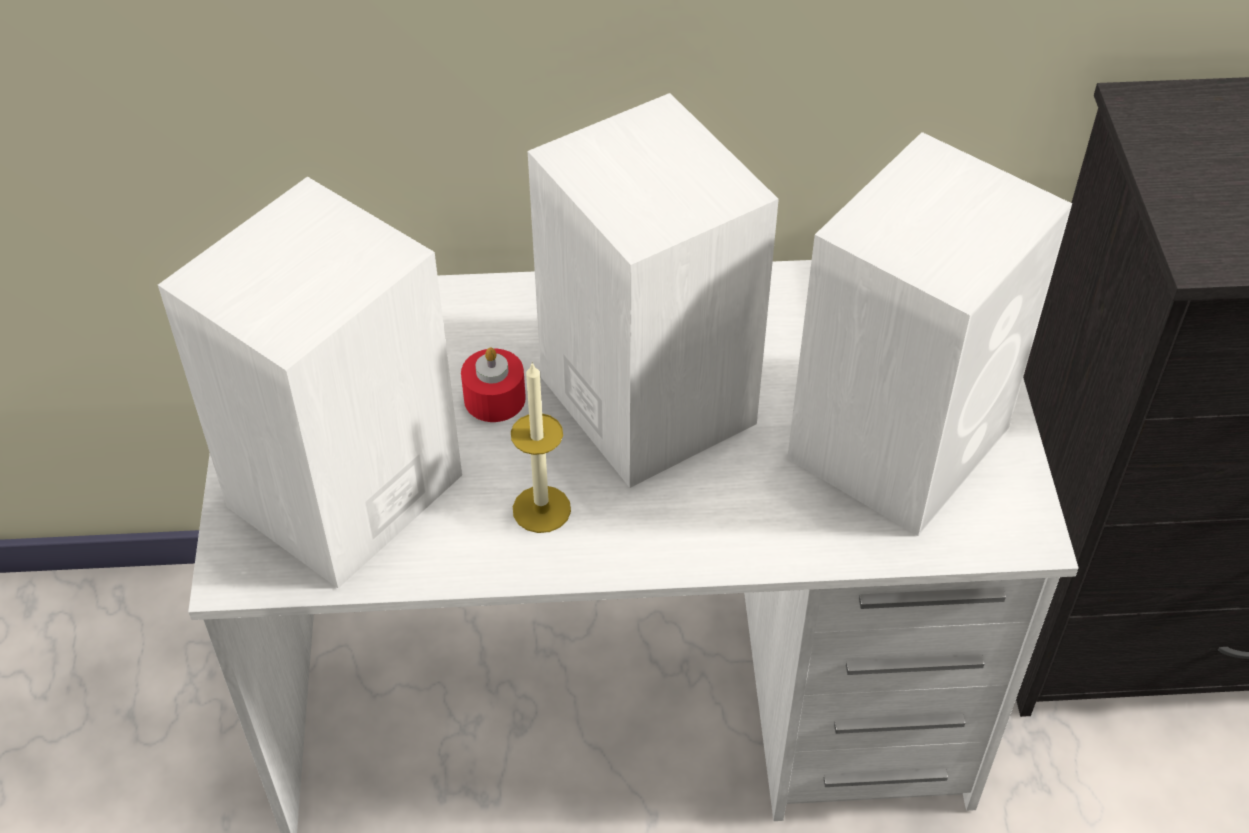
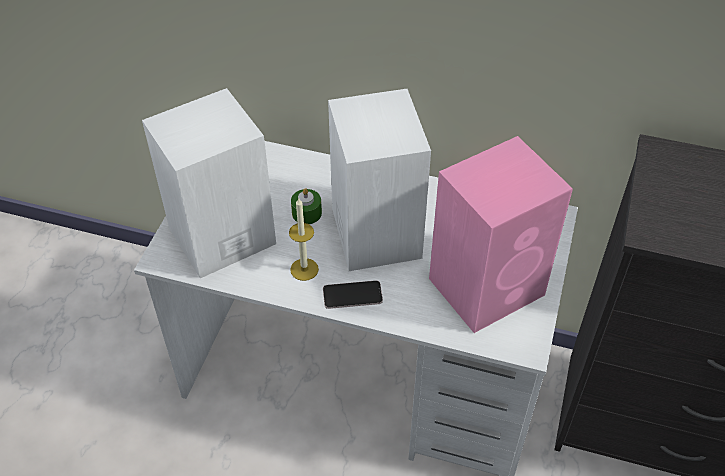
camera: 20 degrees right, 0 degrees up
red candle [461,347,526,422] -> green candle [291,188,322,224]
white speaker [787,132,1072,536] -> pink speaker [429,136,573,333]
none -> phone [323,280,383,309]

